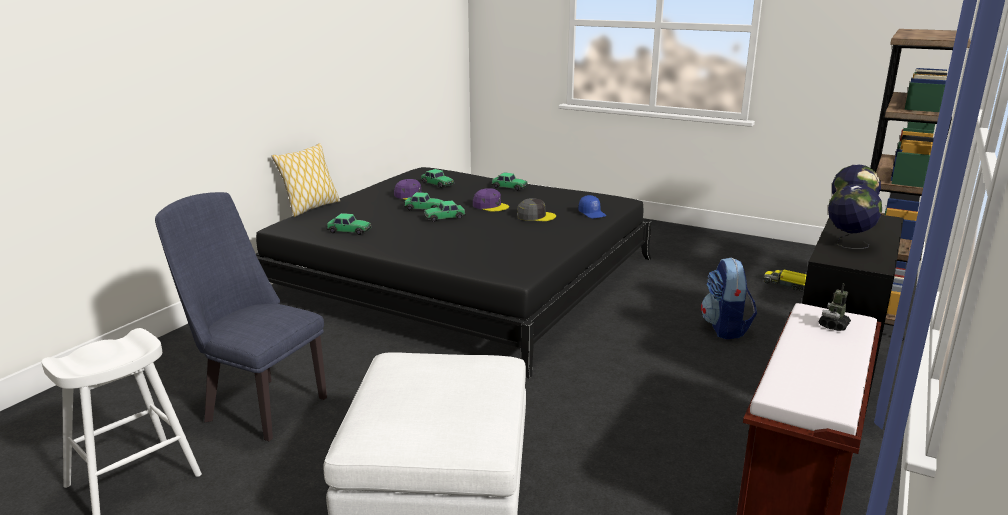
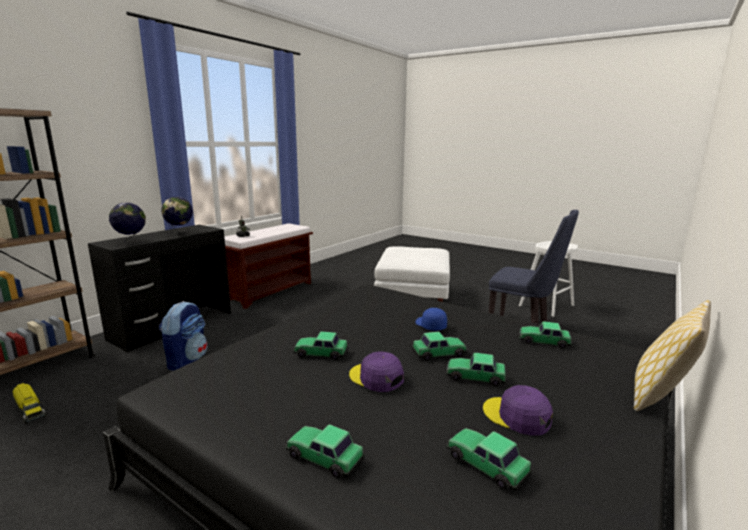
camera: 175 degrees left, 5 degrees down
grey cap [517,198,556,221] -> toy car [293,332,348,360]
blue cap [578,195,606,218] -> blue cap moved to [415,308,447,331]

